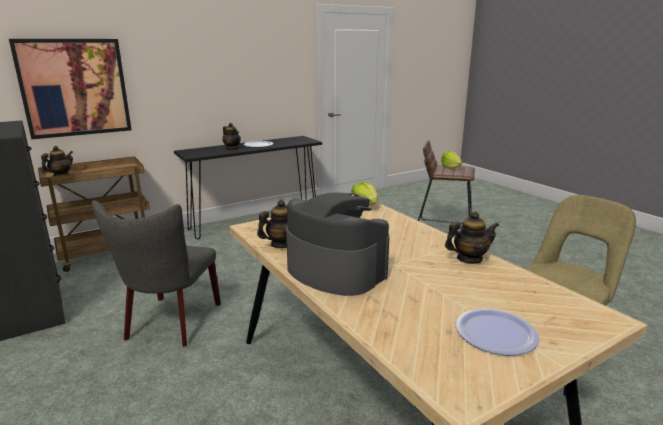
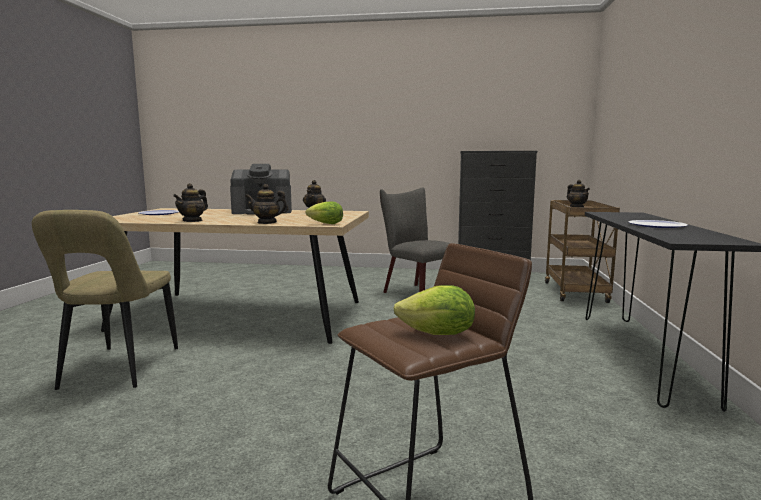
camera: 130 degrees right, 10 degrees down
picture [9,39,132,139] -> none
teapot [222,123,241,150] -> teapot moved to [245,184,288,224]

